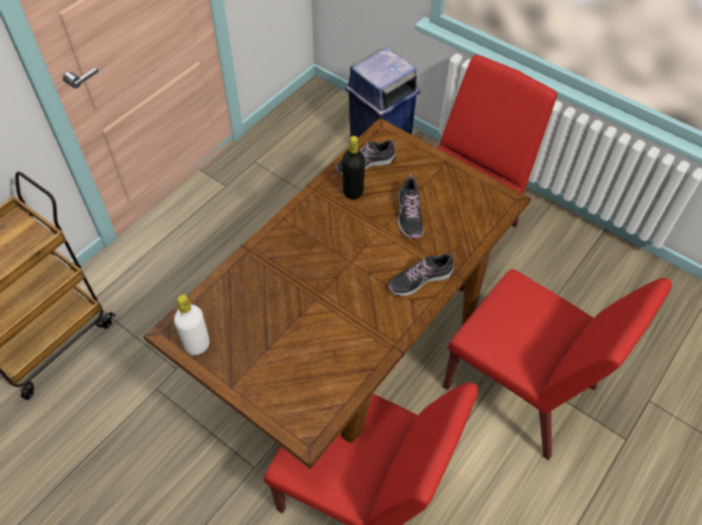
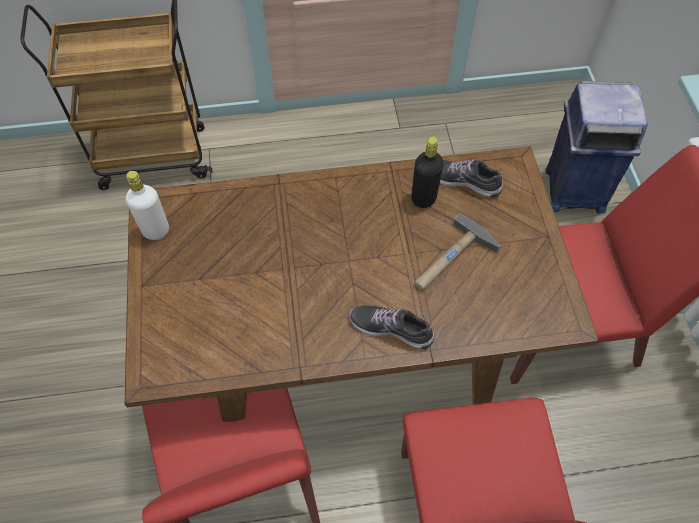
camera: 45 degrees right, 5 degrees up
shoe [398,174,424,238] -> hammer [415,213,500,290]

